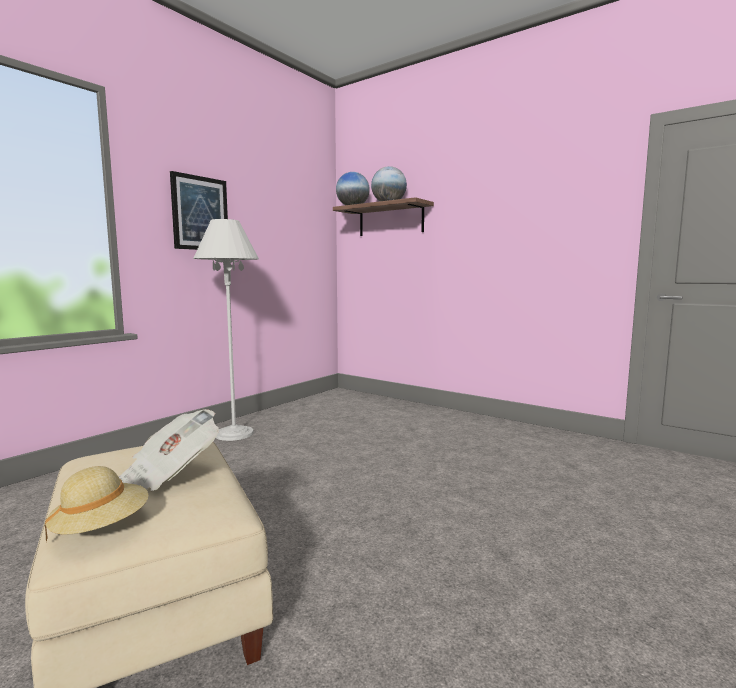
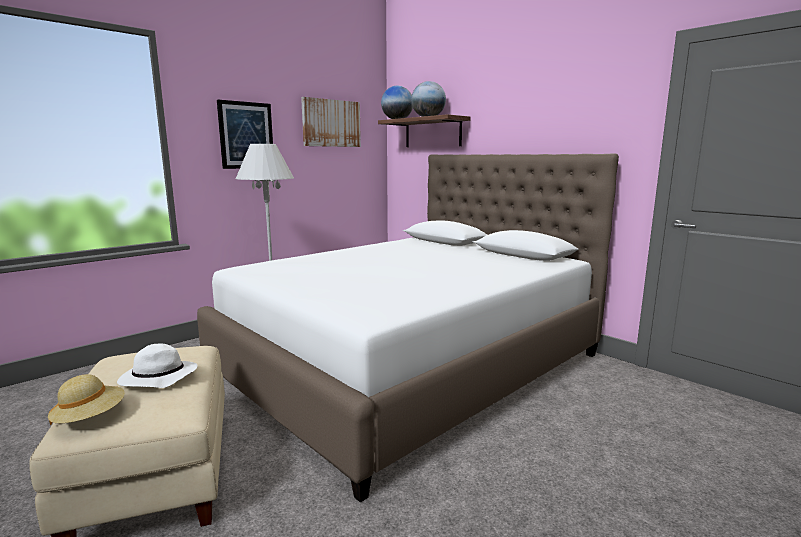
camera: 10 degrees right, 5 degrees up
newspaper [118,409,219,491] -> white hat [117,343,198,388]
none -> white bed [197,154,619,503]
none -> picture [301,97,361,147]

